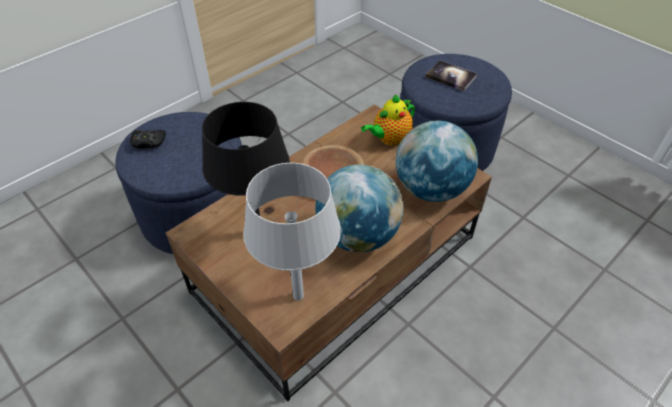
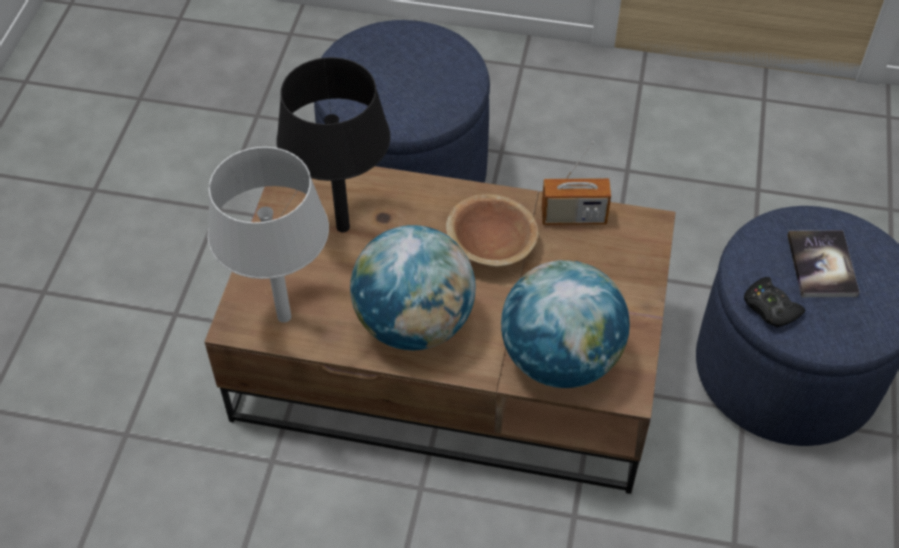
camera: 55 degrees right, 5 degrees up
black game controller [130,130,166,149] -> black game controller moved to [744,277,805,327]
teapot [361,95,415,145] -> none
none -> radio [541,142,611,225]

